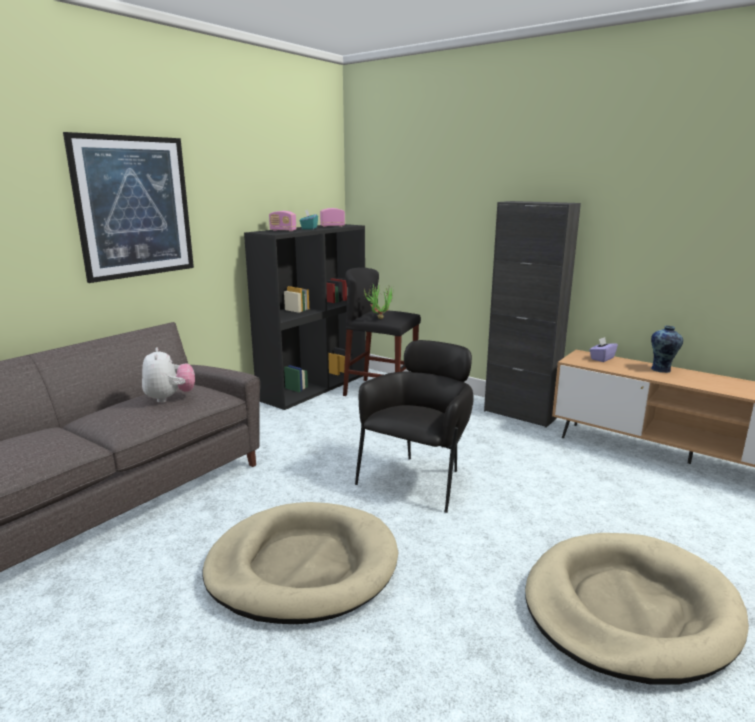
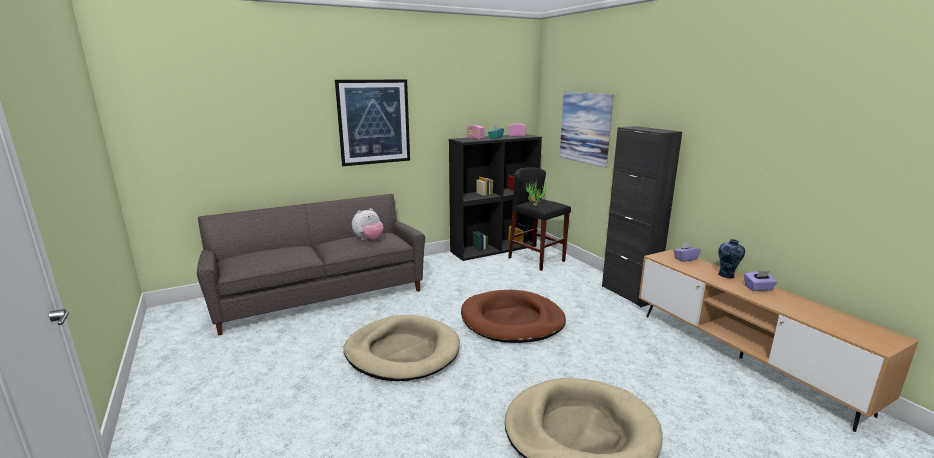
camera: 25 degrees right, 0 degrees up
plush toy [142,348,195,403] -> plush toy turned 45 degrees clockwise [352,208,383,240]
black armchair [355,340,474,513] -> brown dog bed [461,290,566,343]
none -> picture [560,92,614,168]
none -> purple tissue box [744,271,778,291]

